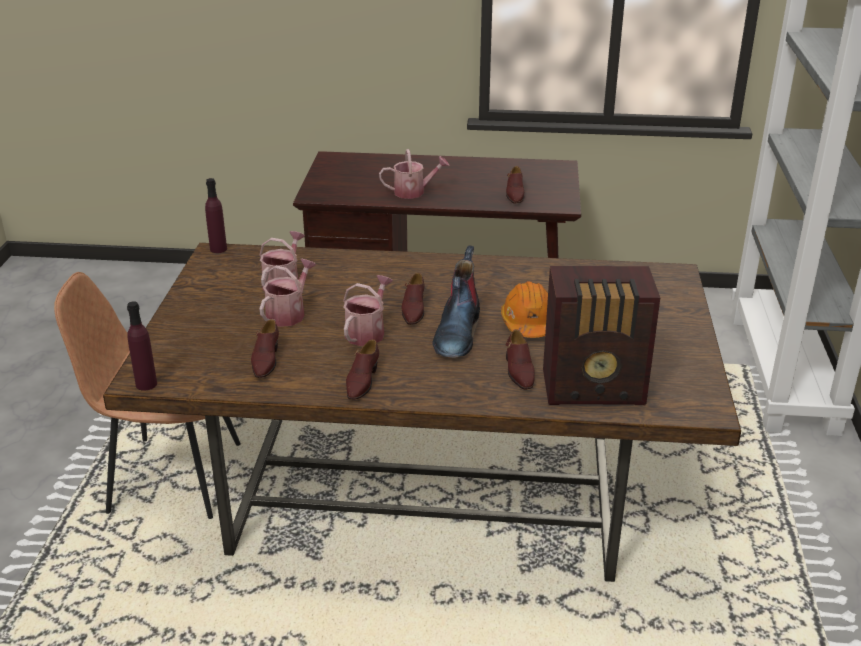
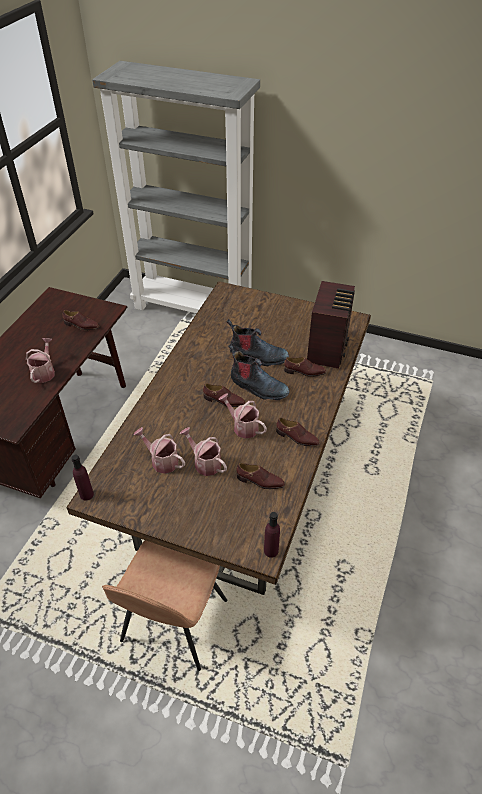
camera: 75 degrees left, 15 degrees up
orange hard hat [501,281,548,338] -> boot [227,319,289,366]

